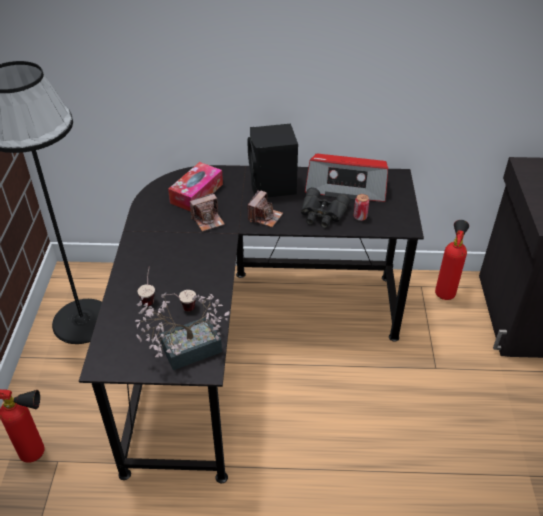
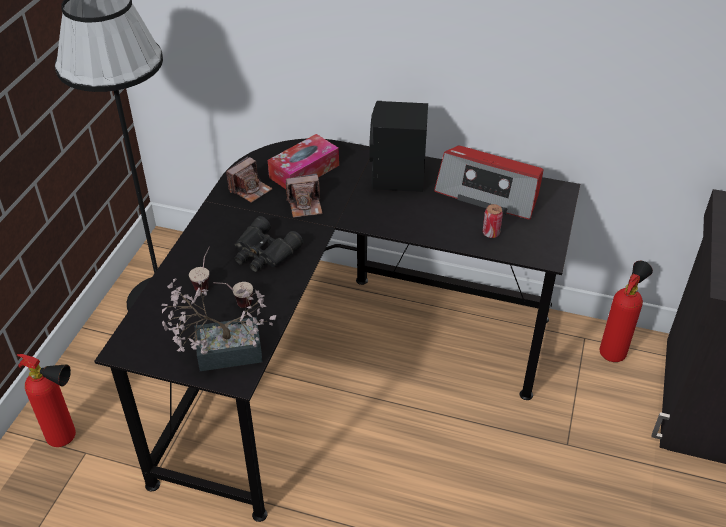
camera: 15 degrees right, 0 degrees up
camera [247,190,283,227] -> camera moved to [226,156,273,203]
black binoculars [301,187,350,228] -> black binoculars moved to [235,216,303,272]

